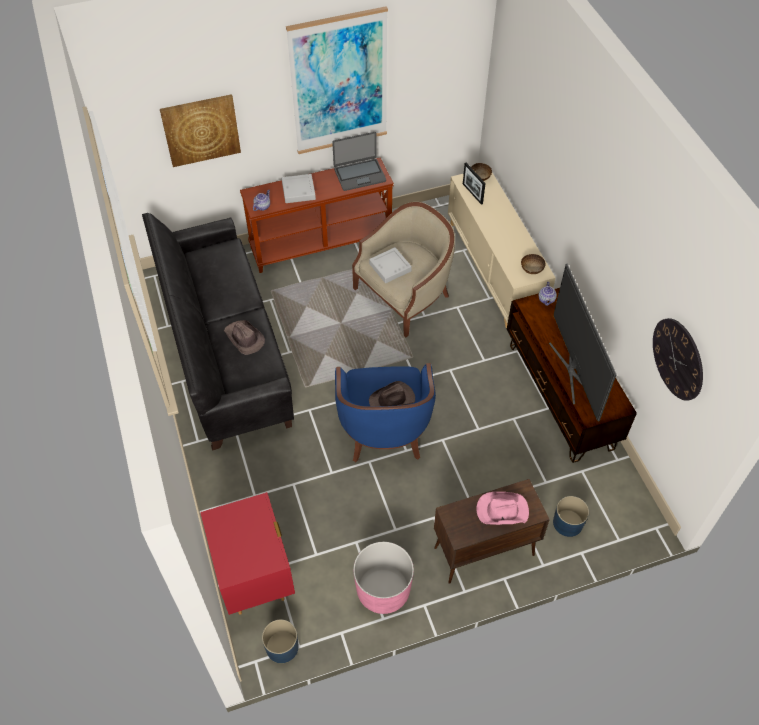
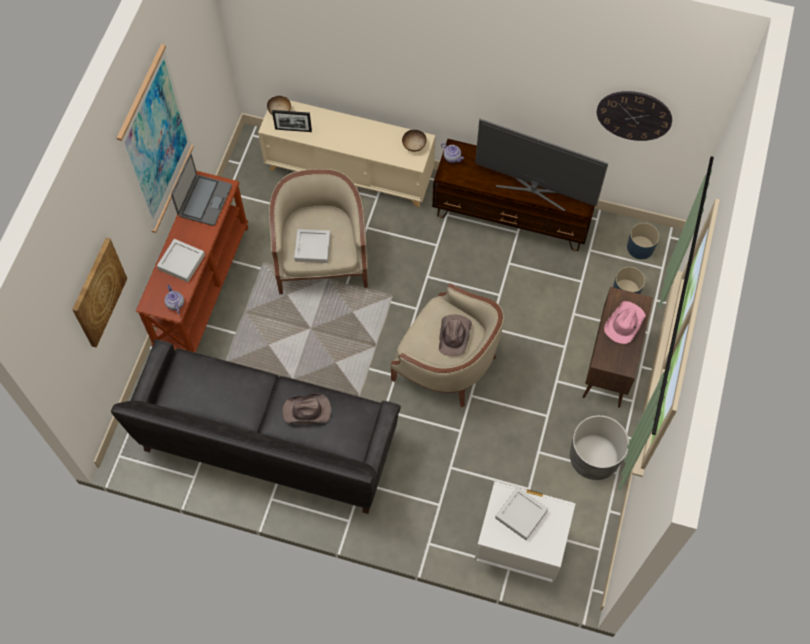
camera: 55 degrees left, 10 degrees up
red nightstand [200,492,295,615] -> white nightstand [474,481,576,583]
blue planter [262,619,299,663] -> blue planter moved to [627,223,659,259]
blue armchair [335,363,436,462] -> beige armchair [391,283,504,407]
pink planter [353,542,414,614] -> grey planter [570,415,629,480]
none -> grey tray [495,487,548,540]

